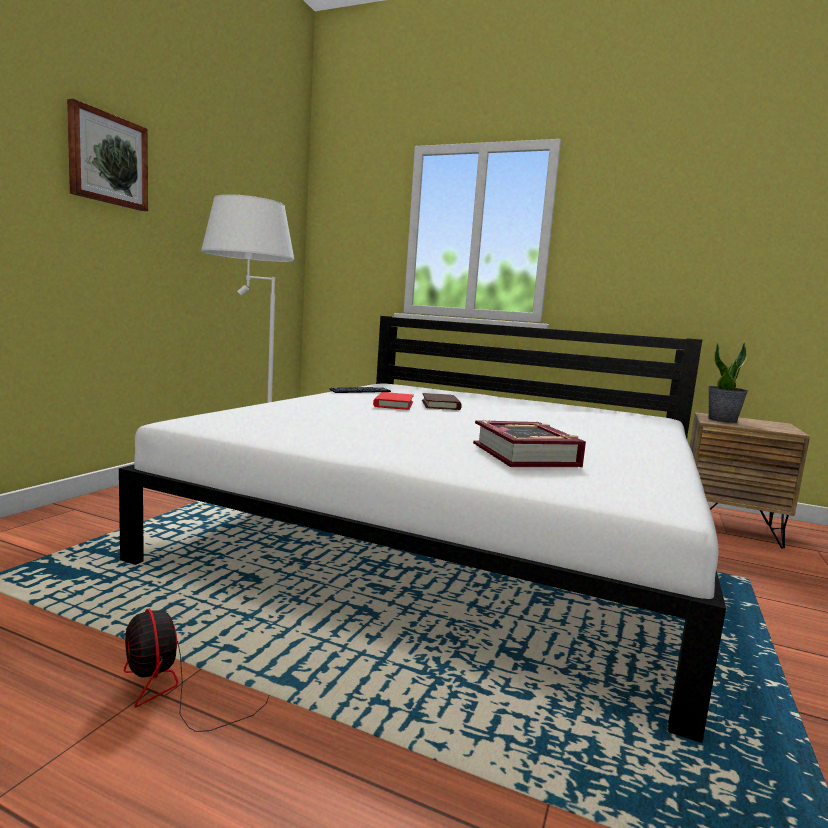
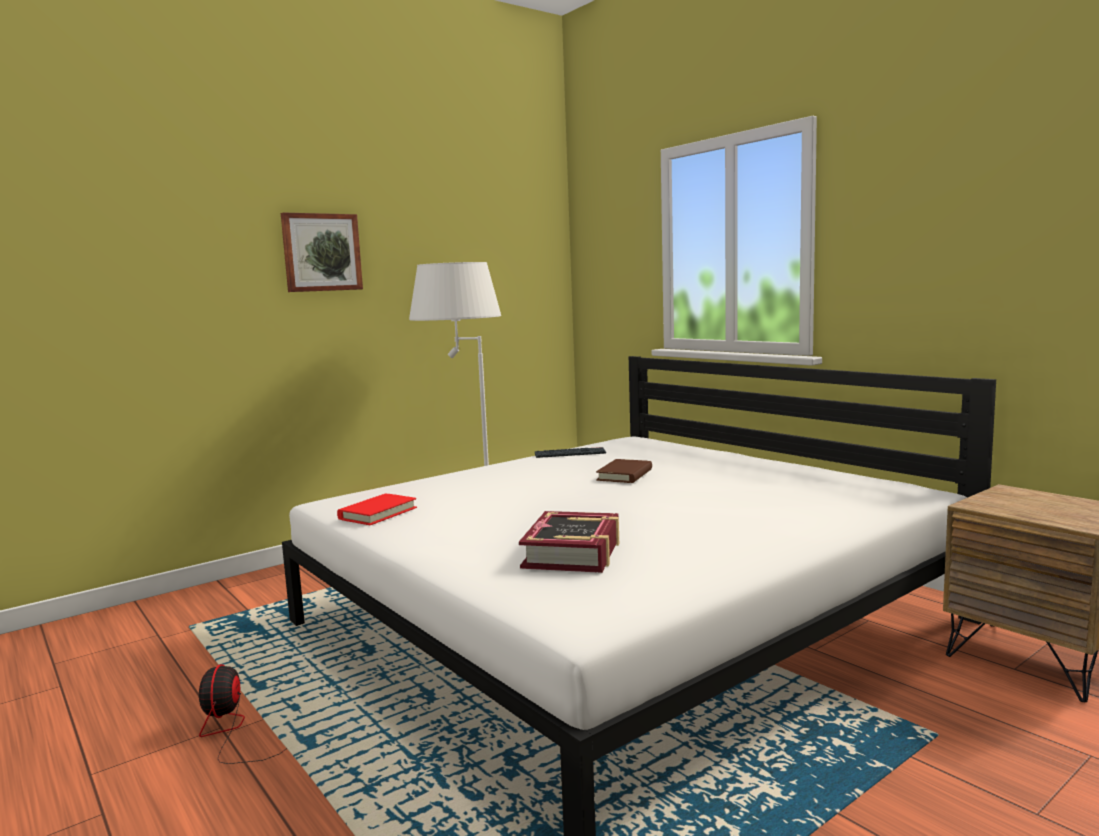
camera: 30 degrees right, 0 degrees up
red book [373,392,414,410] -> red book moved to [337,493,417,525]
potted plant [708,342,748,423] -> none

